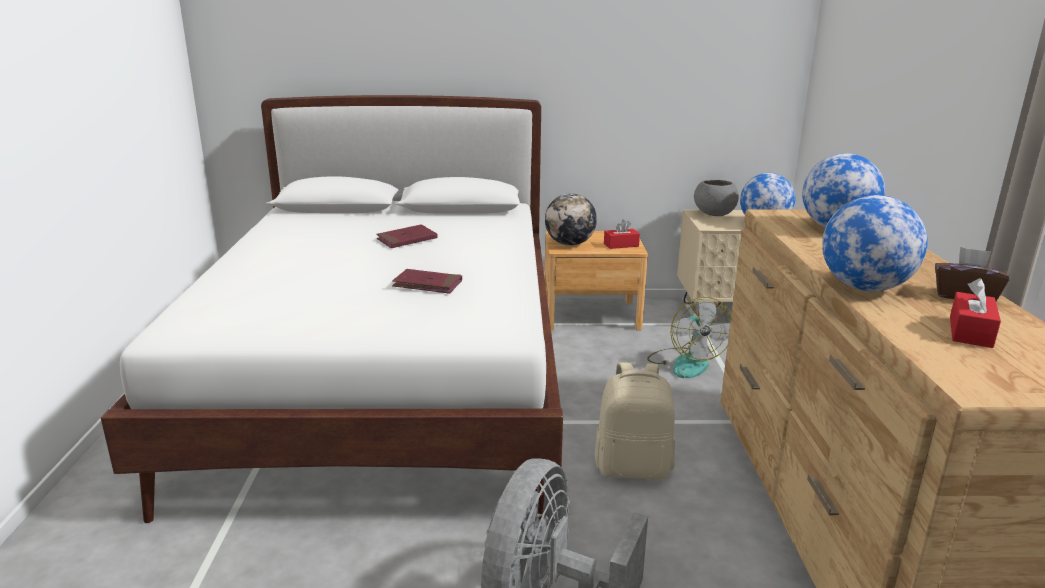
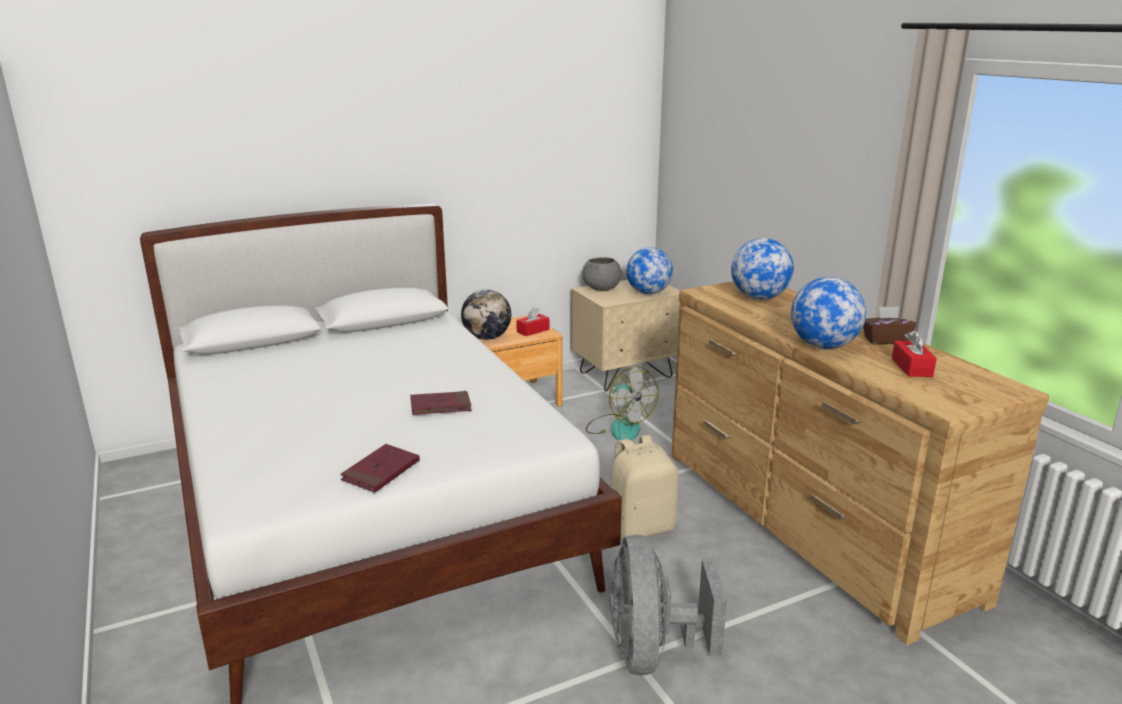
camera: 25 degrees left, 0 degrees up
red book [376,224,438,248] -> red book moved to [340,444,420,493]

